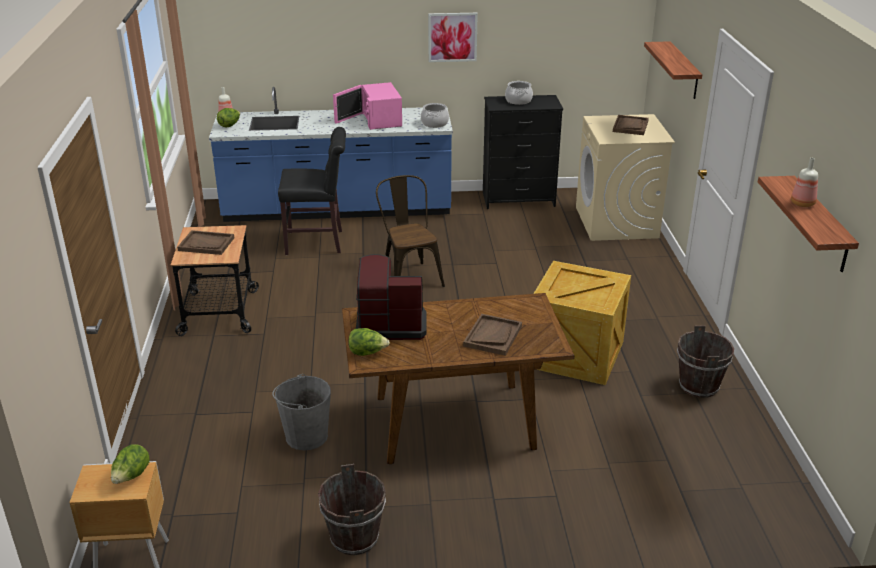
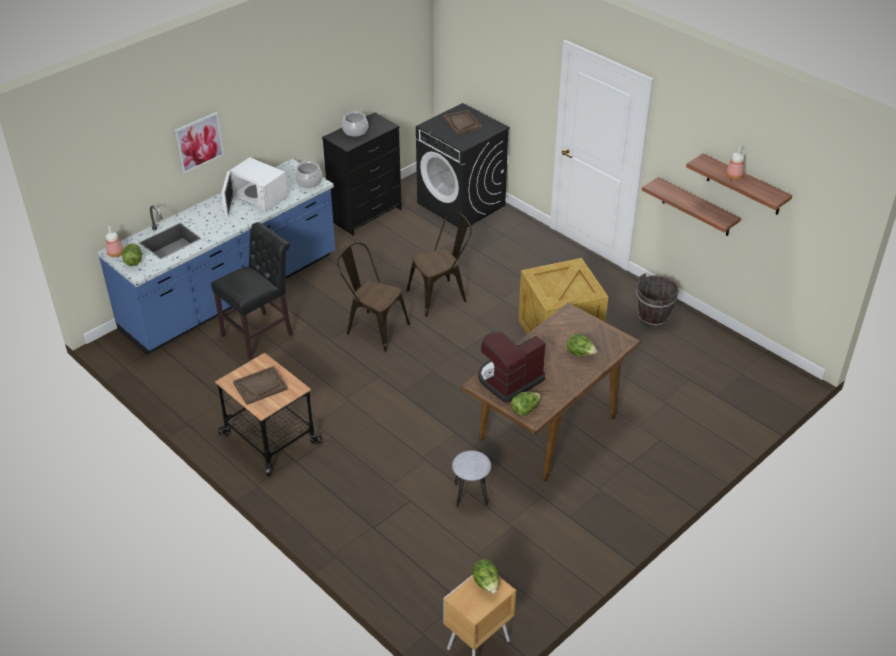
camera: 40 degrees left, 10 degrees up
grey bucket [272,374,331,450] -> grey stool [452,450,491,508]
brown bucket [318,464,386,555] -> none
pink microwave [333,82,402,130] -> white microwave [222,157,288,218]
picture [428,13,478,62] -> picture moved to [174,112,224,174]
brown tray [463,314,522,356] -> lettuce [567,334,597,356]
beige washing machine [576,114,675,241] -> black washing machine [416,103,510,228]
shelf [644,41,702,99] -> shelf moved to [642,177,741,236]
none -> brown chair [407,211,472,317]

